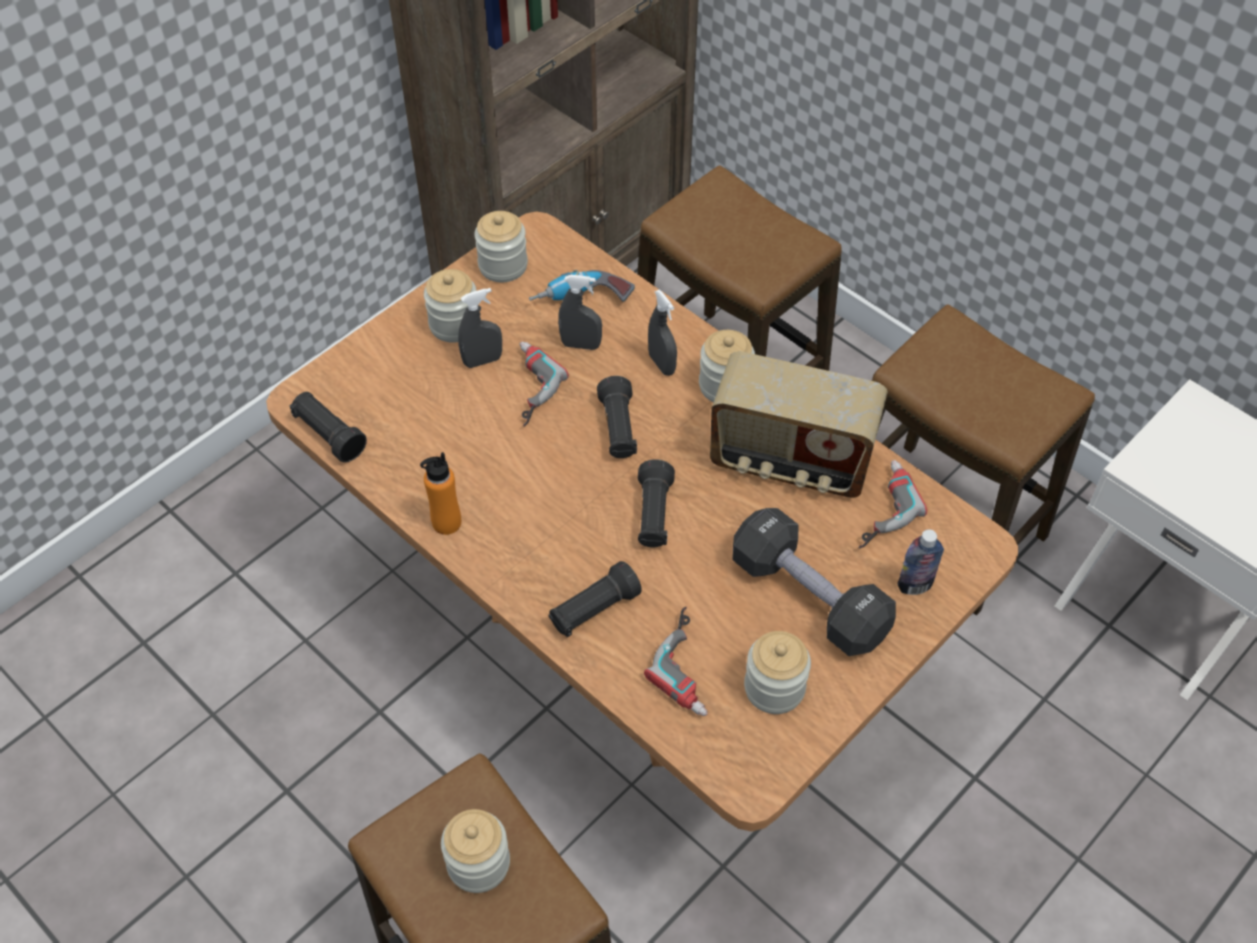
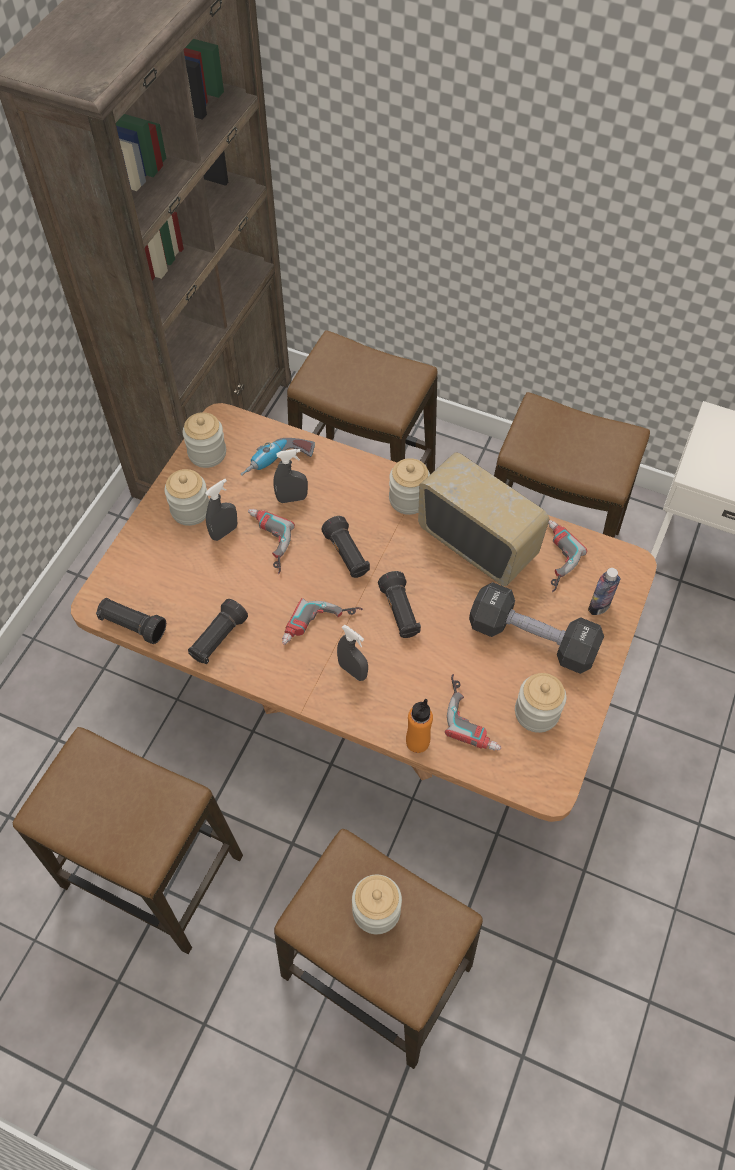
camera: 20 degrees left, 5 degrees up
orange bottle [420,452,461,535] -> orange bottle moved to [406,699,433,753]
black flashlight [549,561,642,637] -> black flashlight moved to [188,599,248,664]
grey spray bottle [648,290,677,376] -> grey spray bottle moved to [337,624,368,681]
radio [710,351,888,498] -> radio turned 135 degrees counterclockwise [418,452,549,586]
none -> stool [13,727,243,954]
none -> power drill [282,598,363,645]

